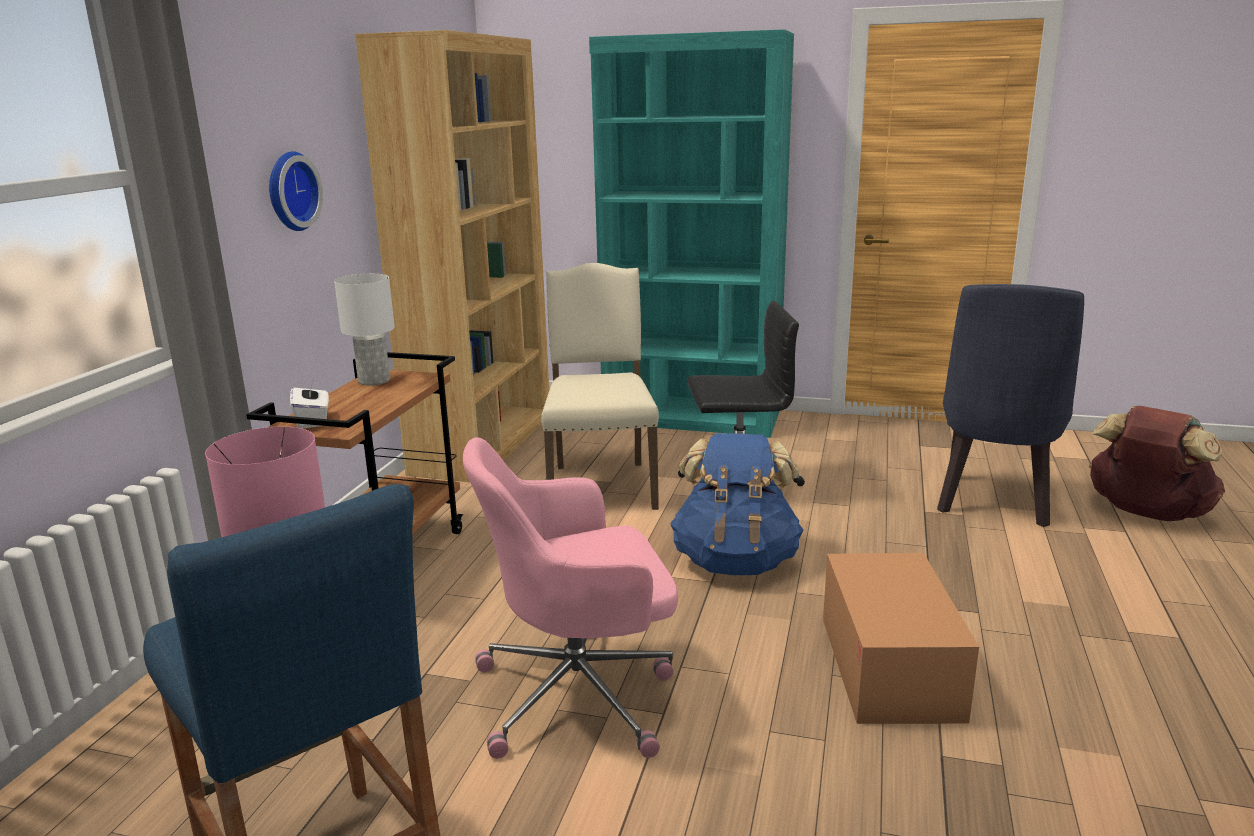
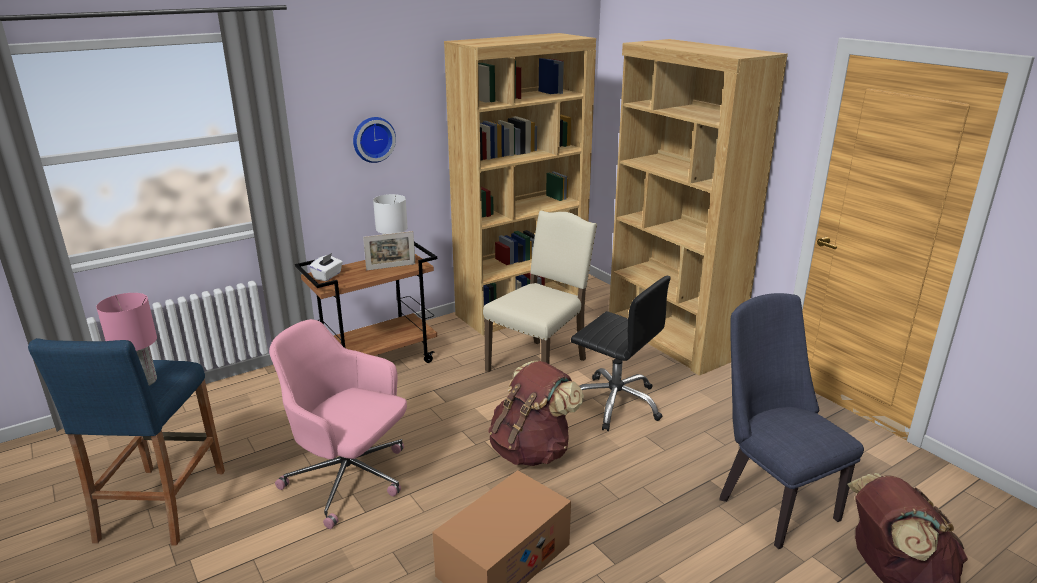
camera: 40 degrees right, 5 degrees up
turquoise bookcase [589,29,794,438] -> brown bookcase [609,39,788,376]
blue backpack [670,433,803,575] -> brown backpack [488,360,584,466]
blue chair [937,284,1084,527] -> blue chair turned 90 degrees clockwise [719,293,864,549]
none -> picture frame [363,231,415,270]

